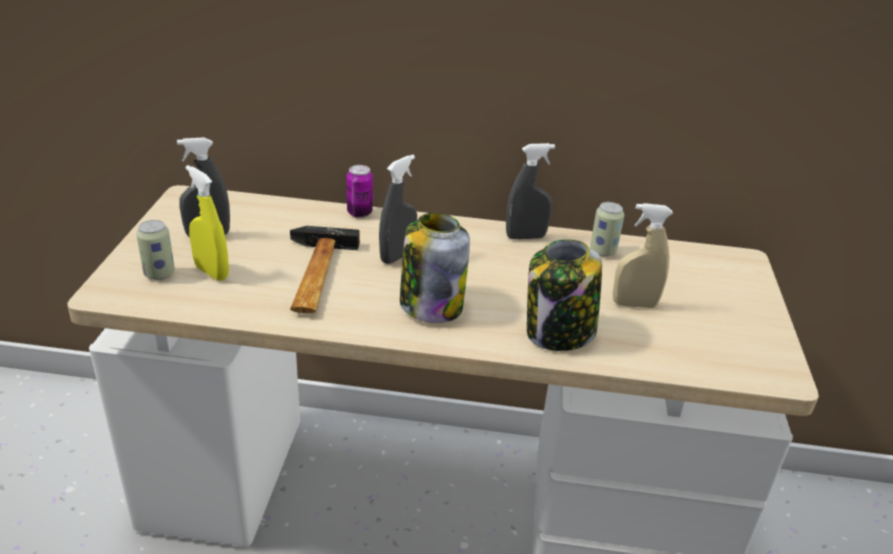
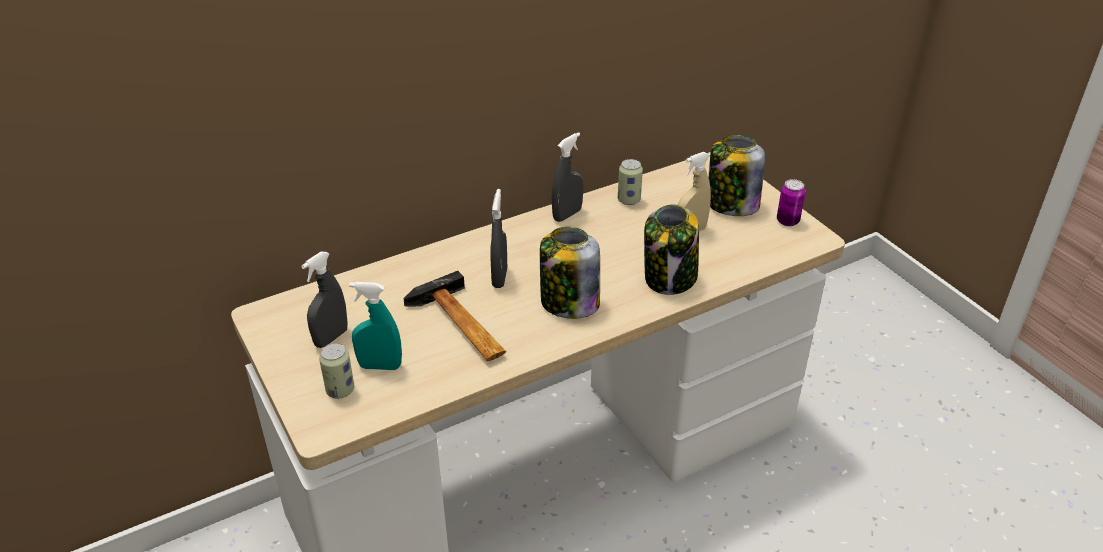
camera: 35 degrees left, 5 degrees up
yellow spray bottle [185,165,229,281] -> turquoise spray bottle [349,282,402,370]
can [347,165,373,218] -> can moved to [777,179,806,226]
none -> jar [708,135,765,216]

